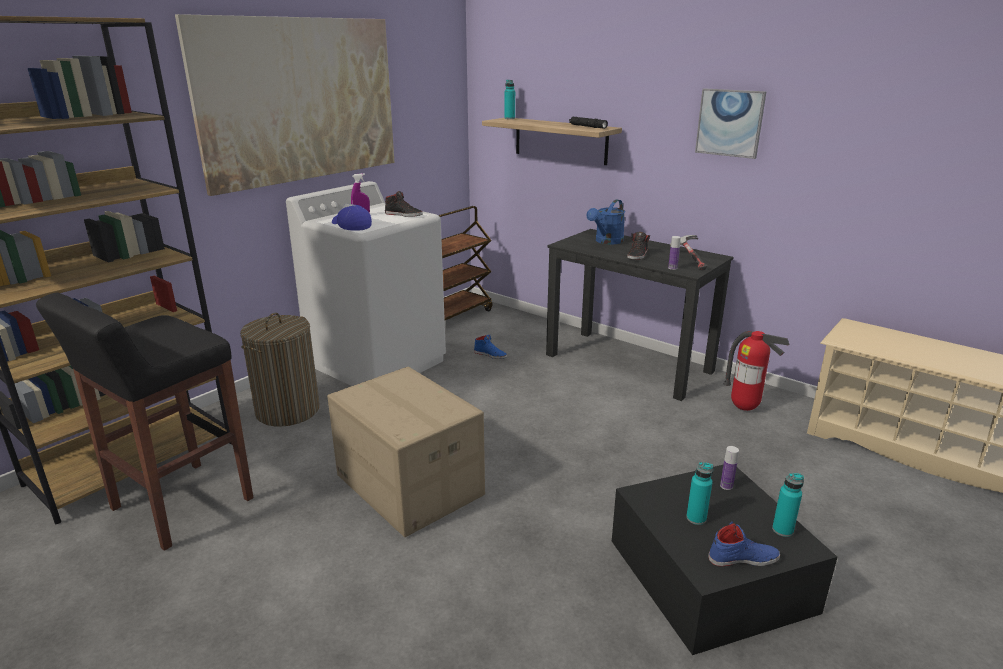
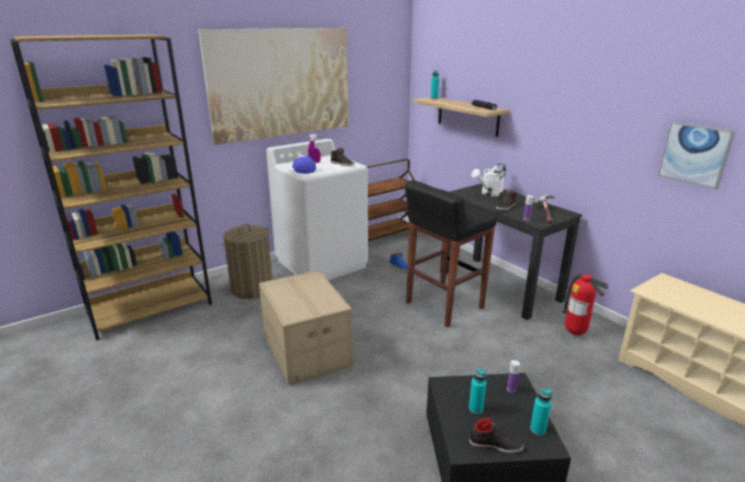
camera: 15 degrees right, 0 degrees up
black stool [36,293,253,551] -> black stool moved to [405,180,497,327]
blue watering can [587,200,625,245] -> white watering can [471,163,506,197]
picture [695,88,767,159] -> picture moved to [657,121,735,189]
blue shoe [708,521,780,566] -> black shoe [469,416,524,453]

